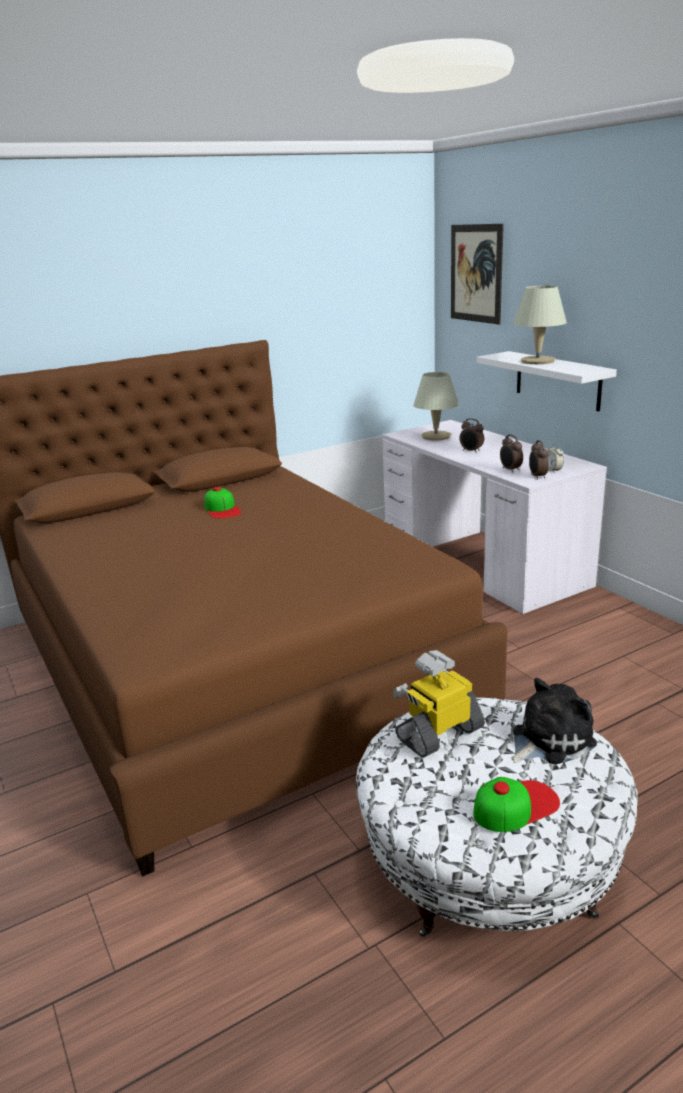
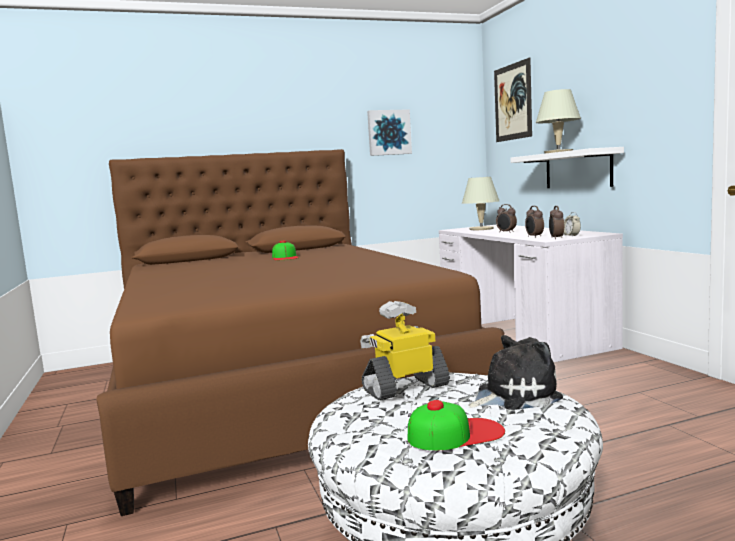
camera: 10 degrees right, 15 degrees down
none -> picture [367,109,412,156]

